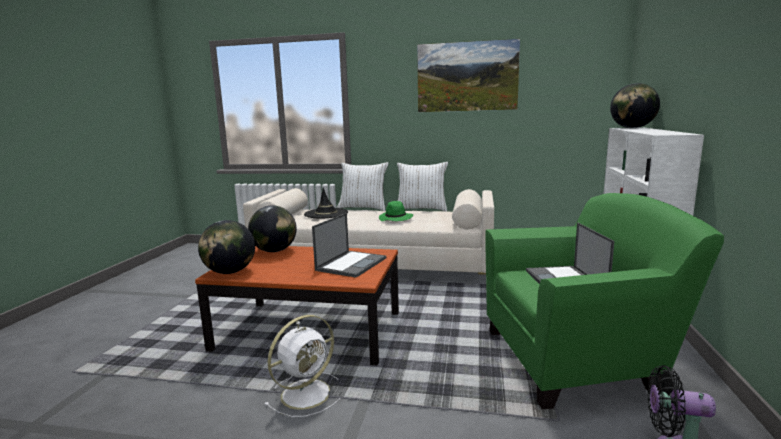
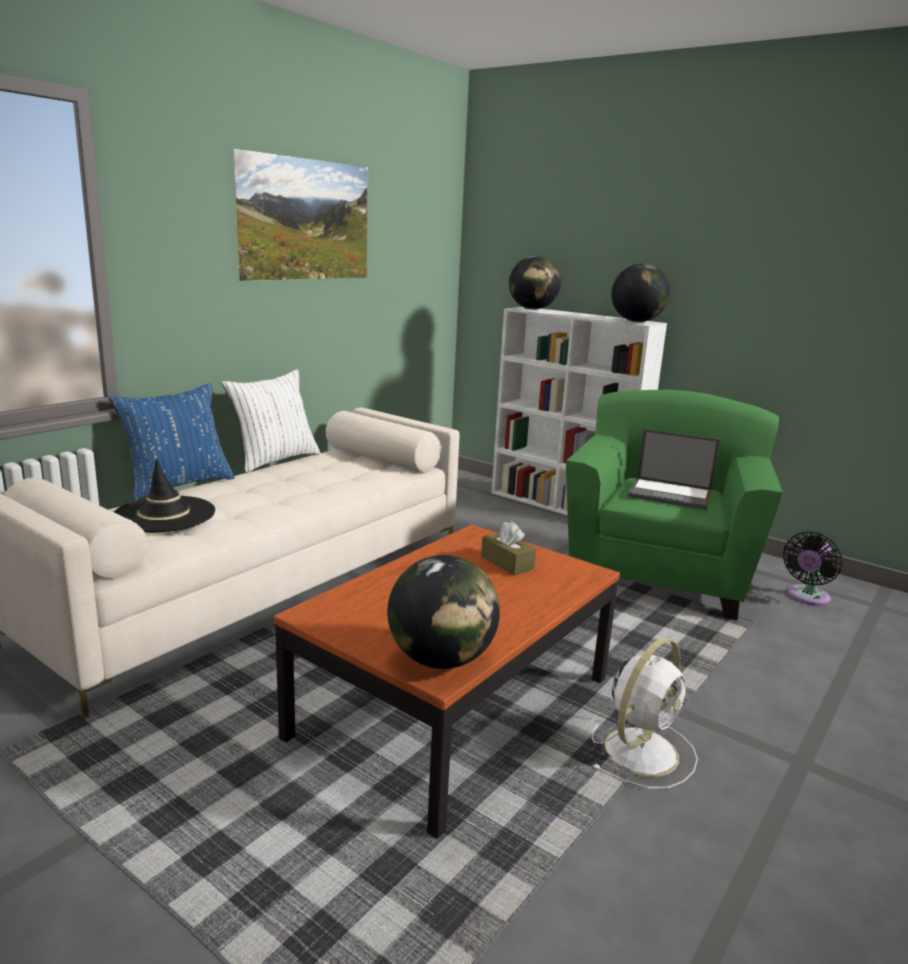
camera: 65 degrees left, 5 degrees up
globe [248,205,297,252] -> globe moved to [611,264,670,322]
white fan [264,315,341,417] -> white fan turned 60 degrees clockwise [592,638,698,789]
laptop [312,213,386,278] -> brown tissue box [481,521,536,575]
white pillow [337,162,389,211] -> blue pillow [109,383,235,500]
green hat [379,201,413,221] -> none

